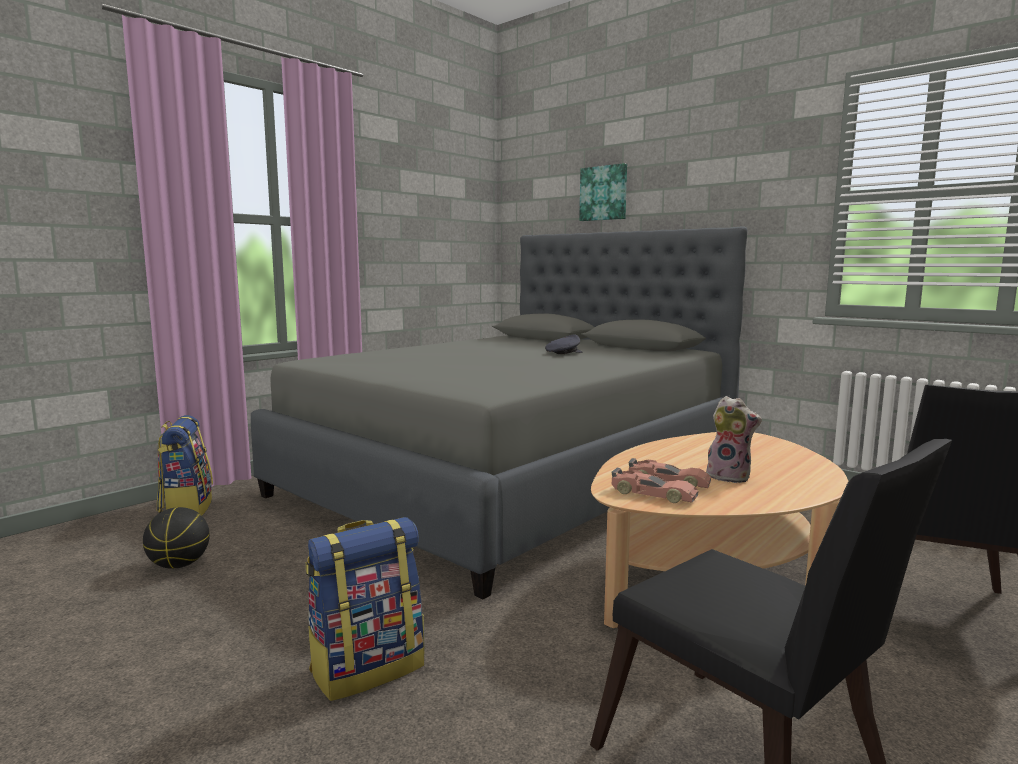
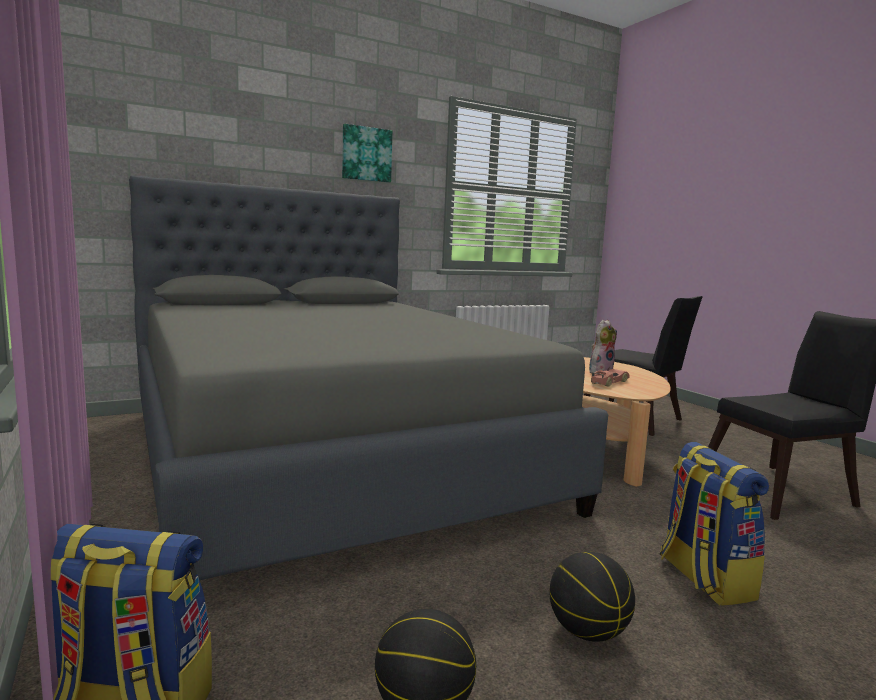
camera: 70 degrees left, 0 degrees up
grey cap [545,334,582,354] -> none
picture [579,163,627,221] -> picture moved to [342,124,392,183]
toy car [611,468,698,503] -> none
none -> basketball [549,551,635,642]

